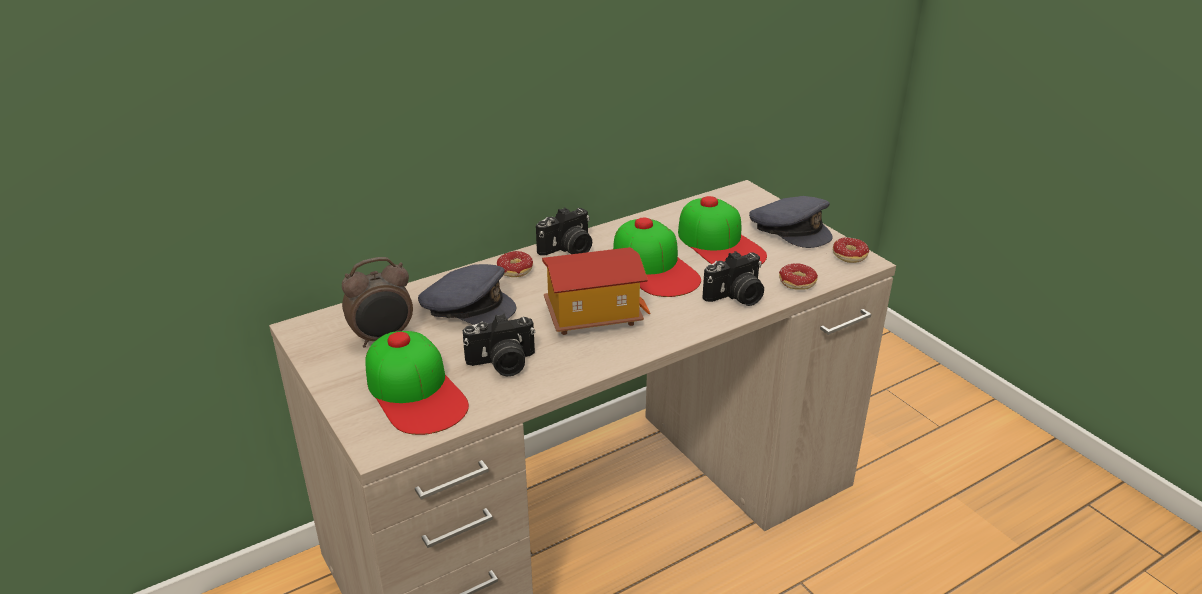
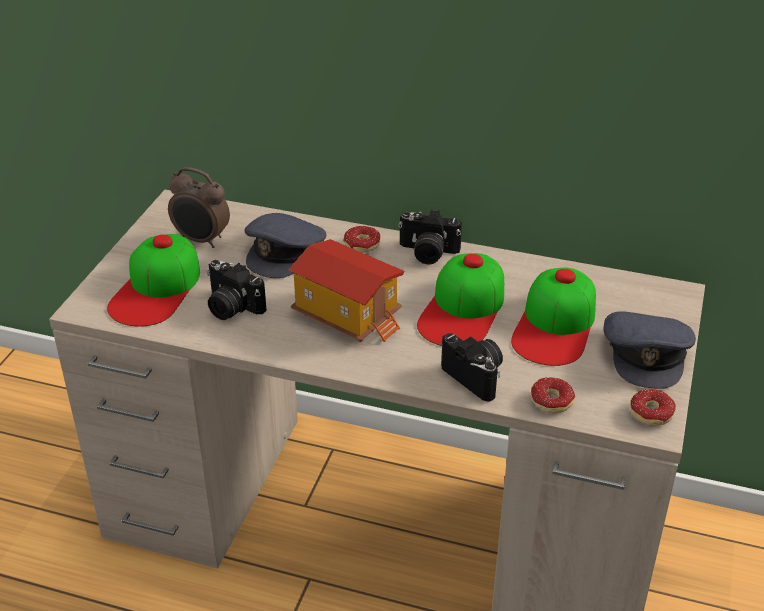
camera: 50 degrees right, 5 degrees up
grey cap [418,264,516,325] -> grey cap turned 45 degrees clockwise [244,213,326,278]
camera [702,251,764,306] -> camera turned 150 degrees counterclockwise [441,333,503,402]

